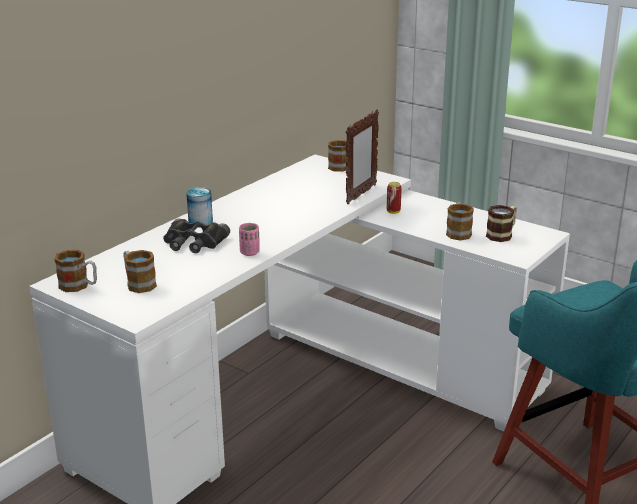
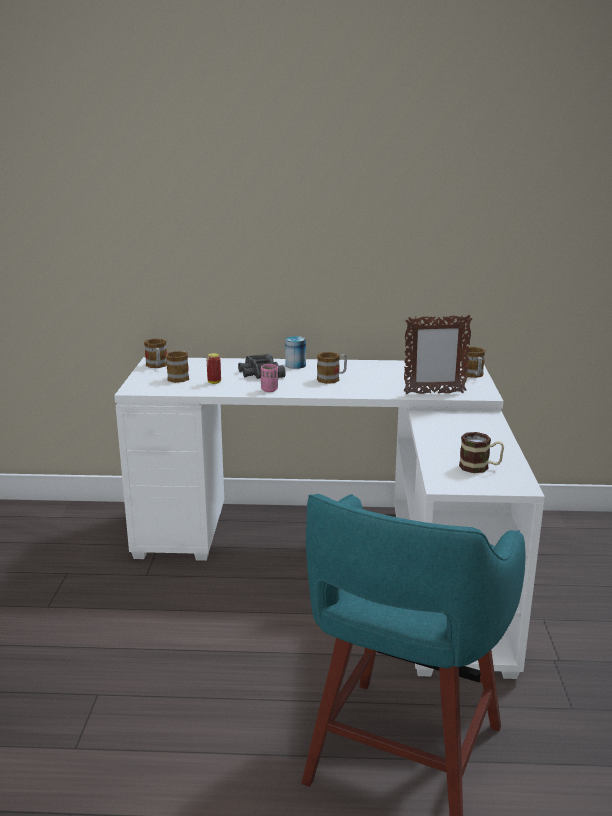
camera: 55 degrees right, 5 degrees down
can [387,182,402,214] -> can moved to [207,353,221,384]
mug [446,202,474,240] -> mug moved to [317,352,347,384]

